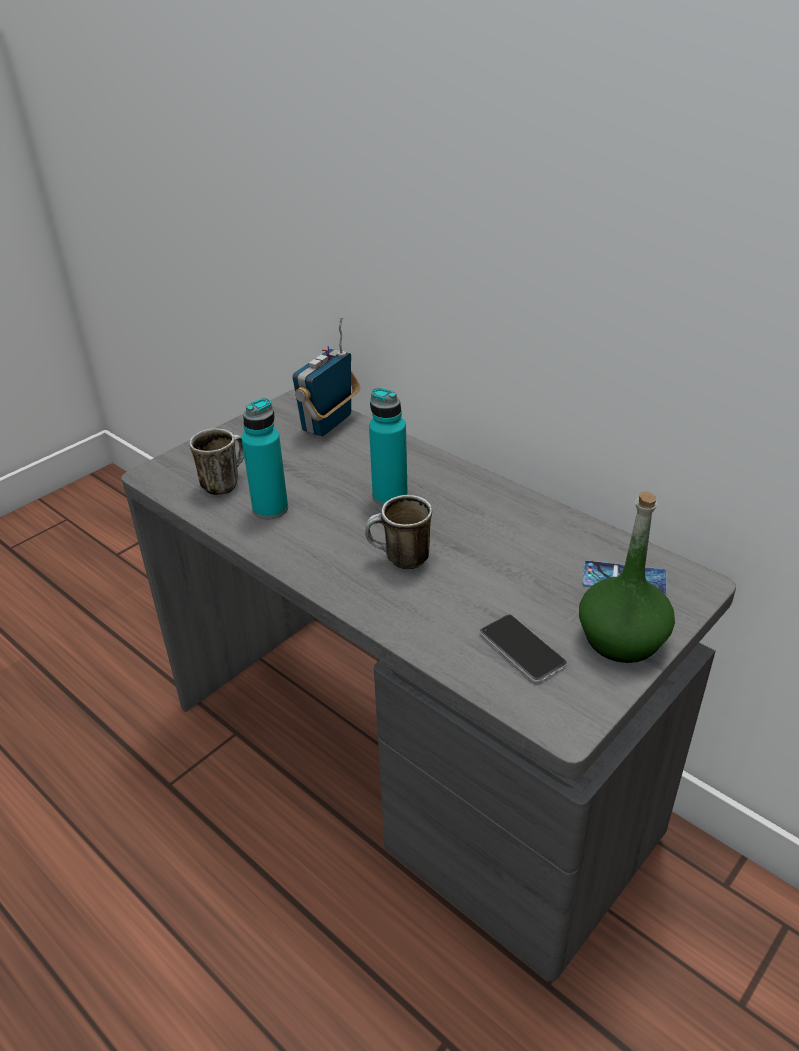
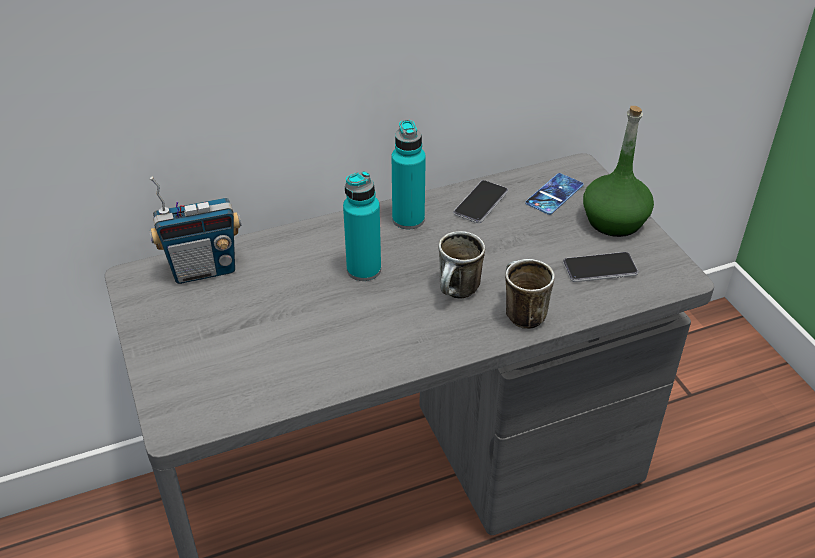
camera: 65 degrees left, 5 degrees up
mug [190,428,244,495] -> mug moved to [505,259,555,329]
turquoise bottle [242,398,288,519] -> turquoise bottle moved to [392,120,426,229]
radio [292,318,360,437] -> radio turned 75 degrees counterclockwise [149,177,241,284]
none -> phone [453,180,508,223]

